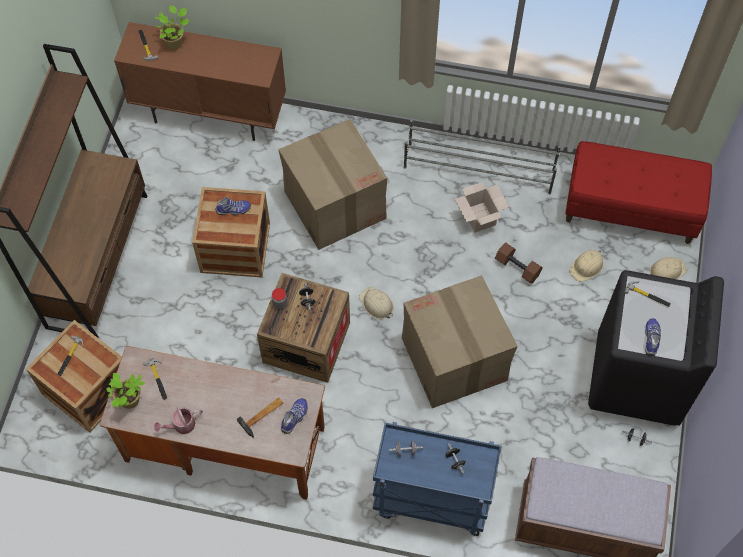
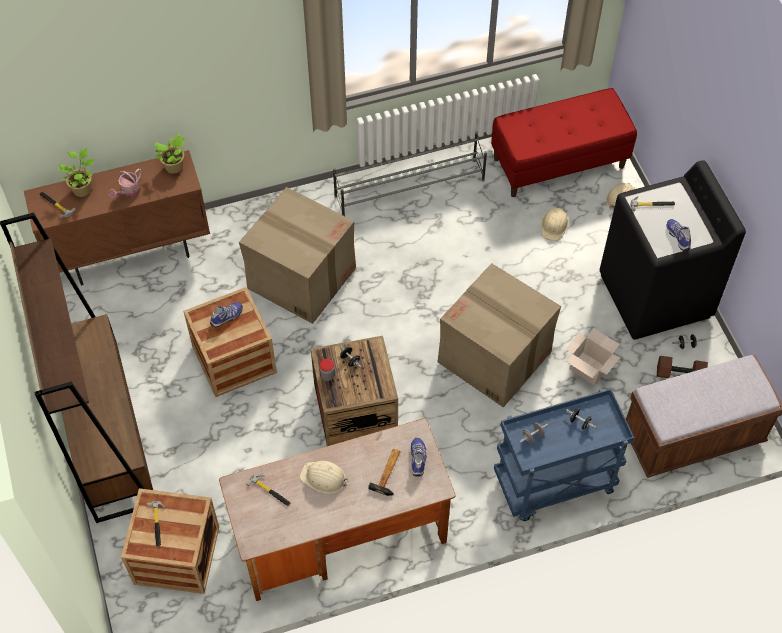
camera: 30 degrees left, 5 degrees down
potted plant [106,373,145,409] -> potted plant moved to [154,133,185,174]
watering can [154,406,203,434] -> watering can moved to [109,169,142,198]
beige hard hat [359,287,394,319] -> beige hard hat moved to [300,461,348,494]
cardboard box [455,182,509,233] -> cardboard box moved to [566,328,620,385]
brown dumbbell [495,242,543,284] -> brown dumbbell moved to [657,356,708,378]

